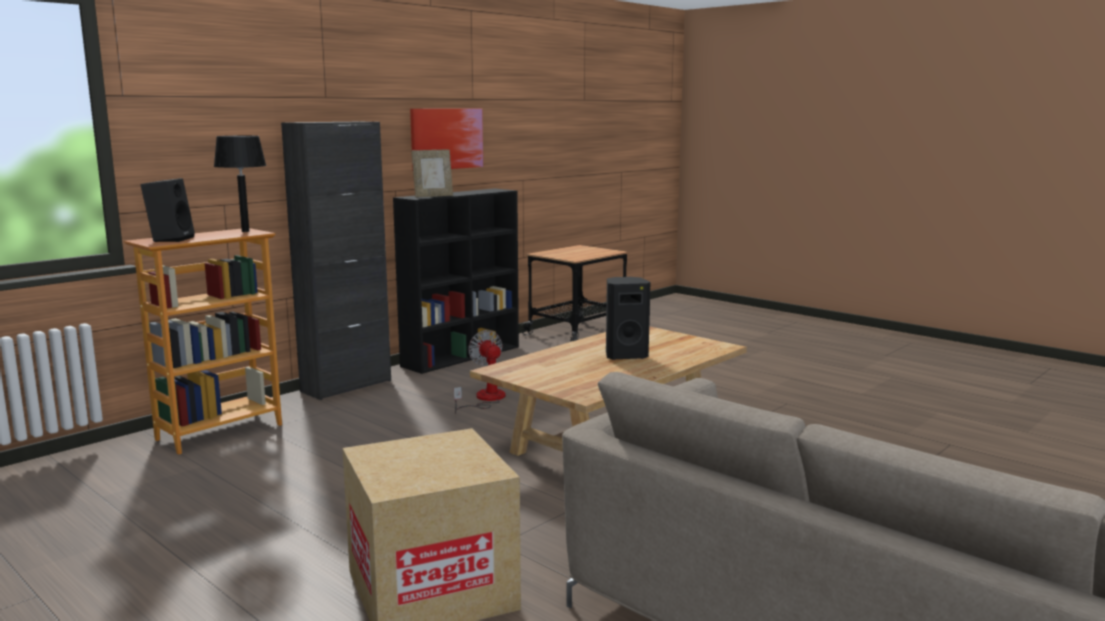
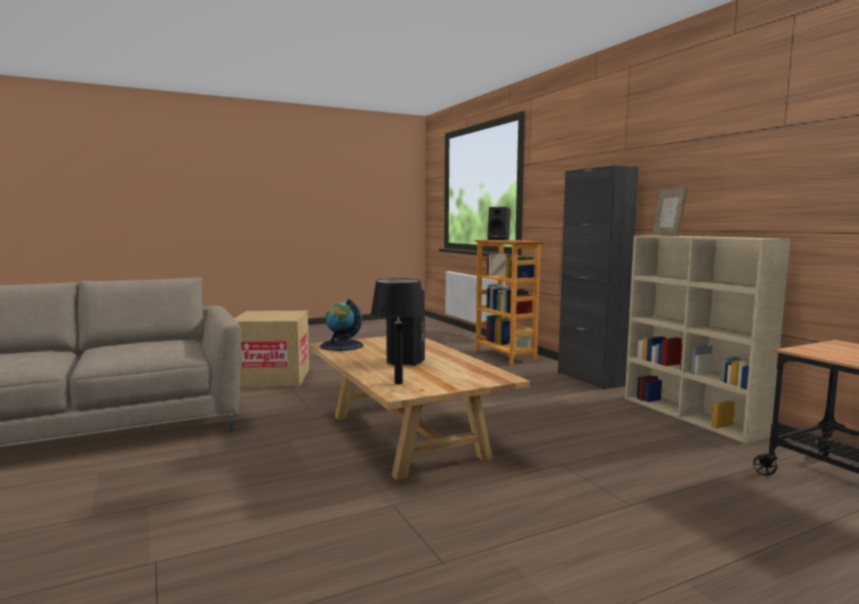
camera: 110 degrees right, 5 degrees down
black table lamp [214,136,267,232] -> black table lamp moved to [371,278,426,384]
black bookcase [393,188,519,374] -> beige bookcase [625,235,790,444]
picture [410,109,483,171] -> none
fan [454,330,505,414] -> none
none -> globe [320,299,364,351]

